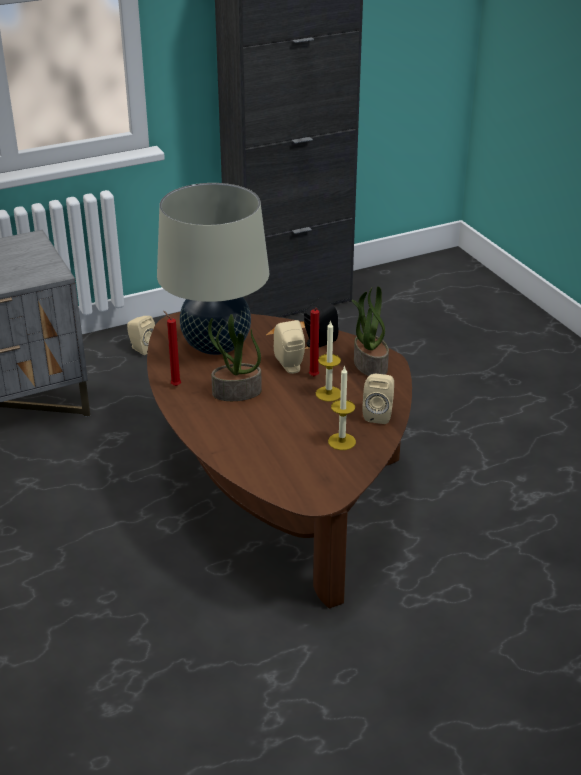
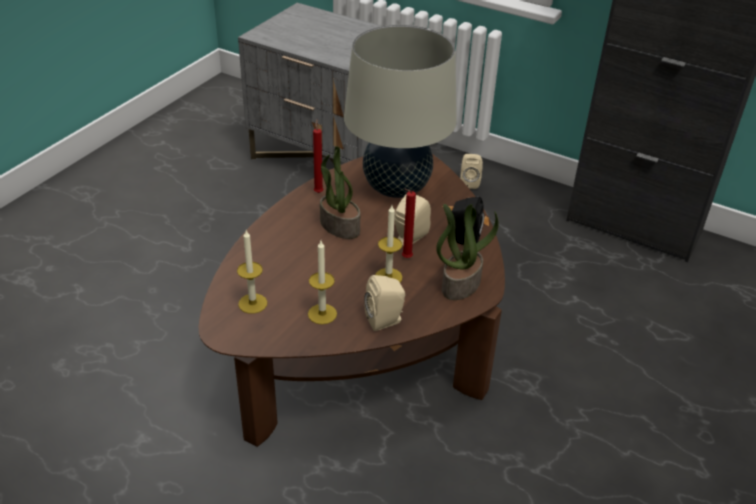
camera: 55 degrees right, 5 degrees up
none -> candle [237,230,267,314]

